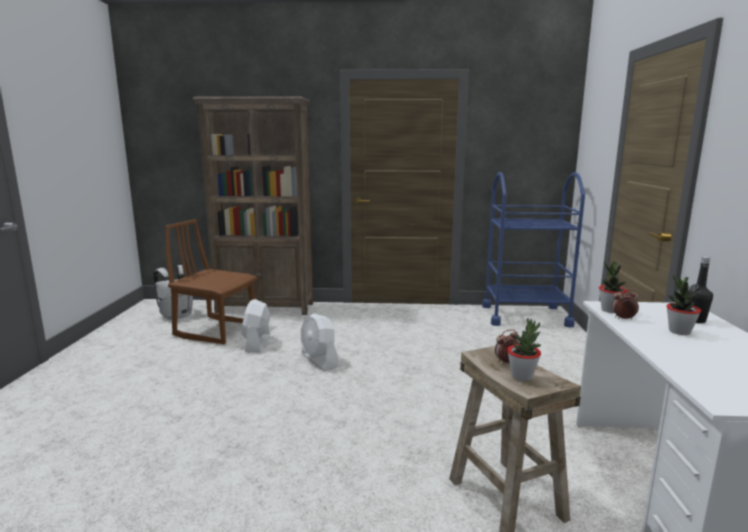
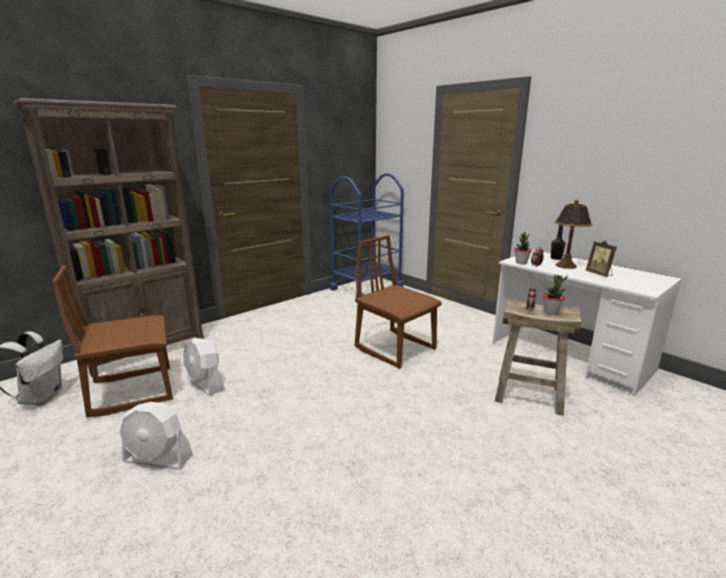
camera: 45 degrees left, 5 degrees up
white fan [301,313,339,371] -> white fan moved to [119,402,193,470]
potted plant [667,274,701,335] -> table lamp [555,200,593,269]
none -> brown chair [355,235,442,369]
none -> picture frame [586,240,616,277]

